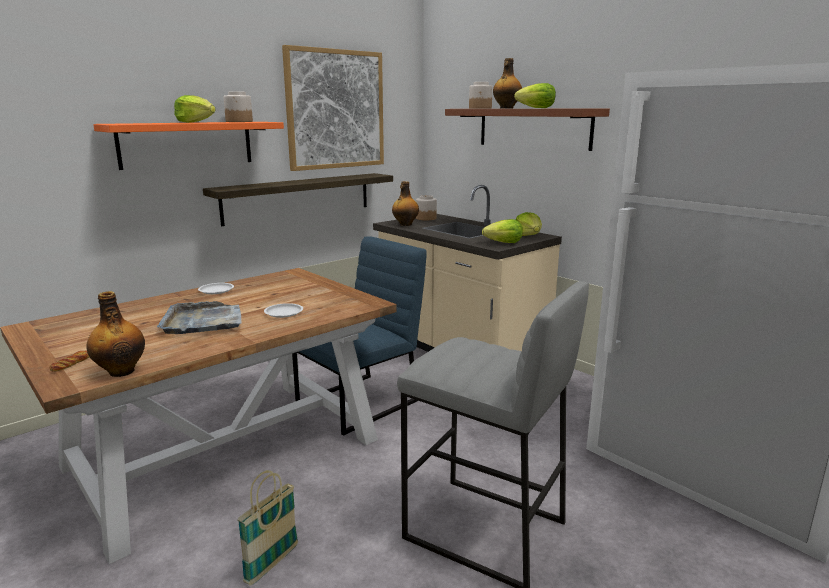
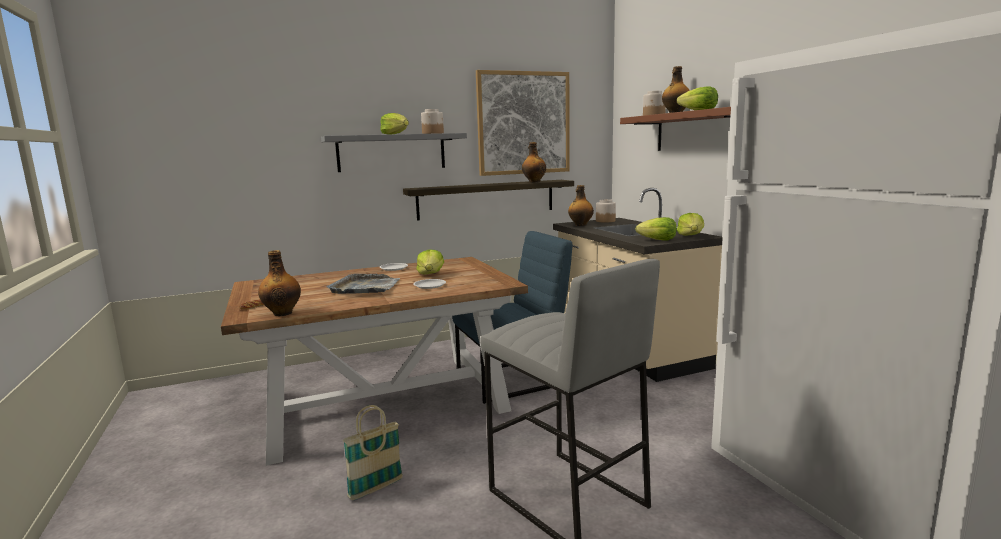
camera: 20 degrees right, 5 degrees down
orange shelf [93,122,284,170] -> grey shelf [321,133,467,172]
none -> lettuce [416,249,444,275]
none -> bottle [522,142,546,182]

